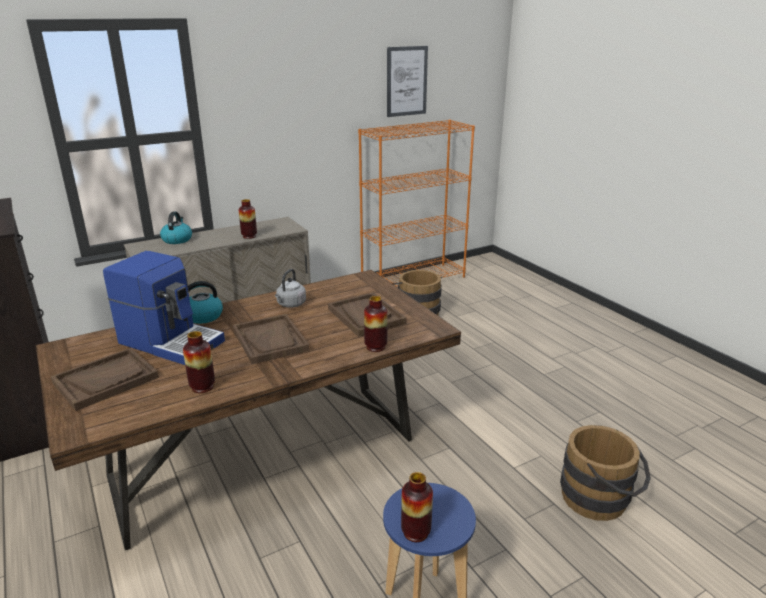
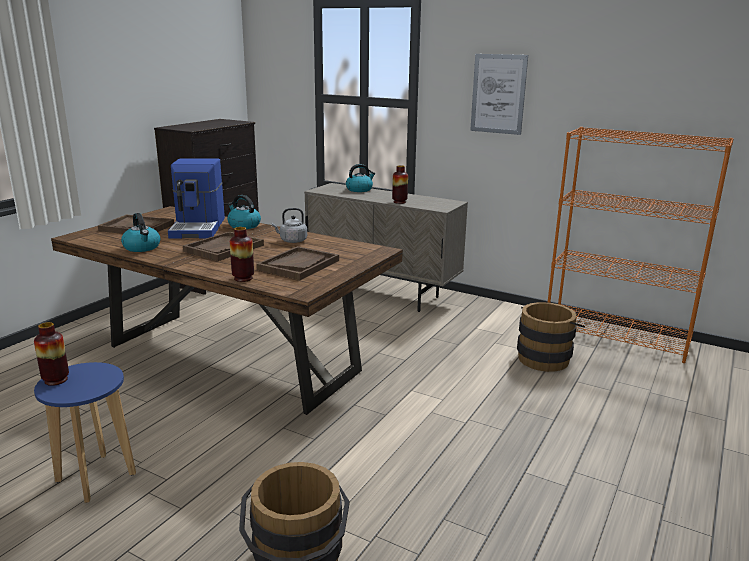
camera: 60 degrees right, 5 degrees down
vase [183,331,215,393] -> kettle [121,213,160,252]
picture [387,46,428,117] -> picture moved to [470,54,528,135]

